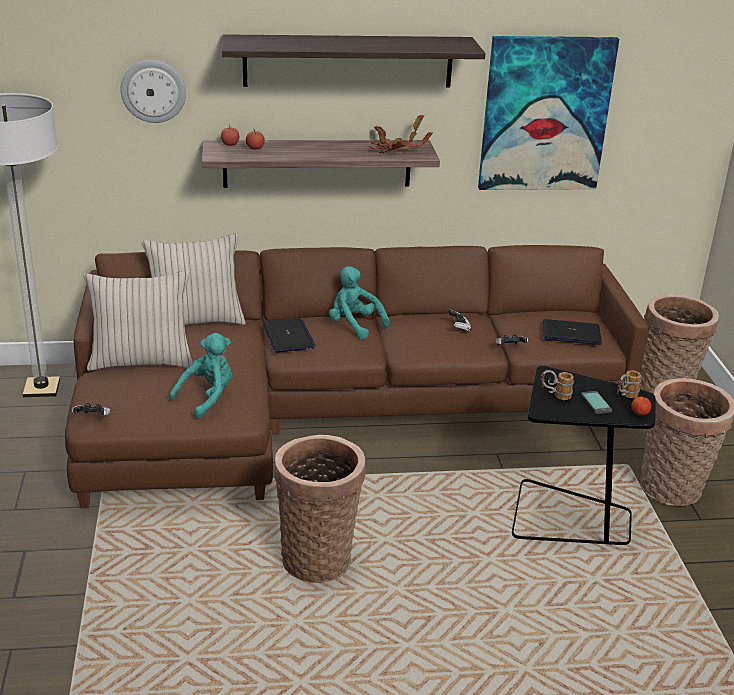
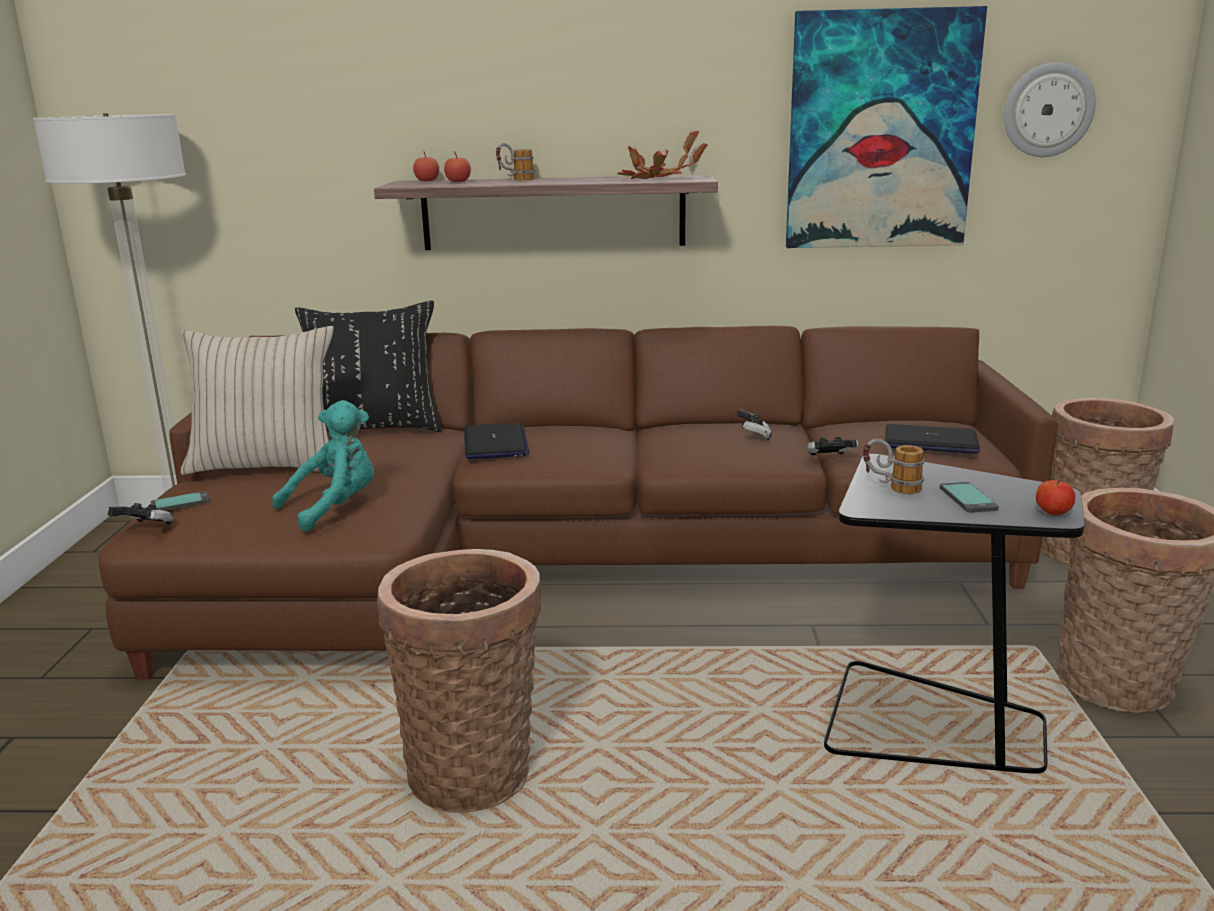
camera: 10 degrees right, 10 degrees down
wall clock [120,60,186,123] -> wall clock moved to [1004,62,1096,157]
beige pillow [141,233,246,325] -> black pillow [295,301,442,432]
shelf [222,34,485,88] -> none
turquoise plush toy [329,266,390,339] -> none
mug [617,370,641,398] -> mug moved to [496,143,535,180]
none -> phone [150,491,210,511]

